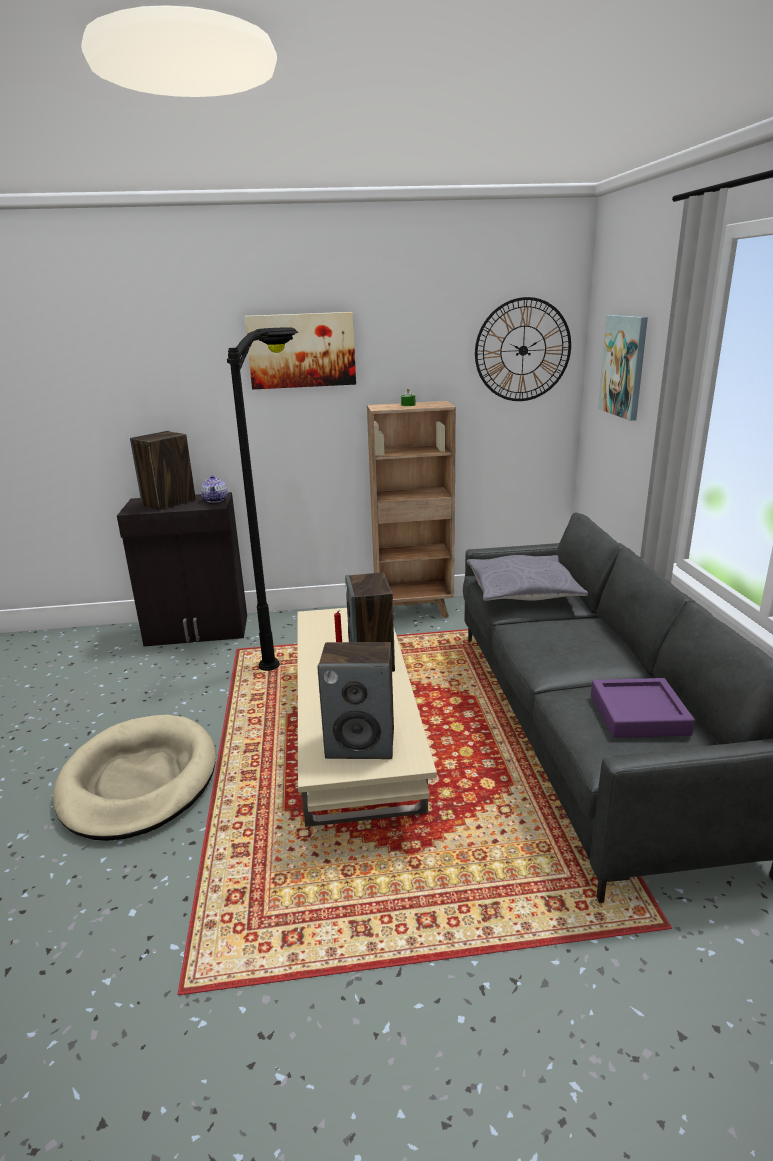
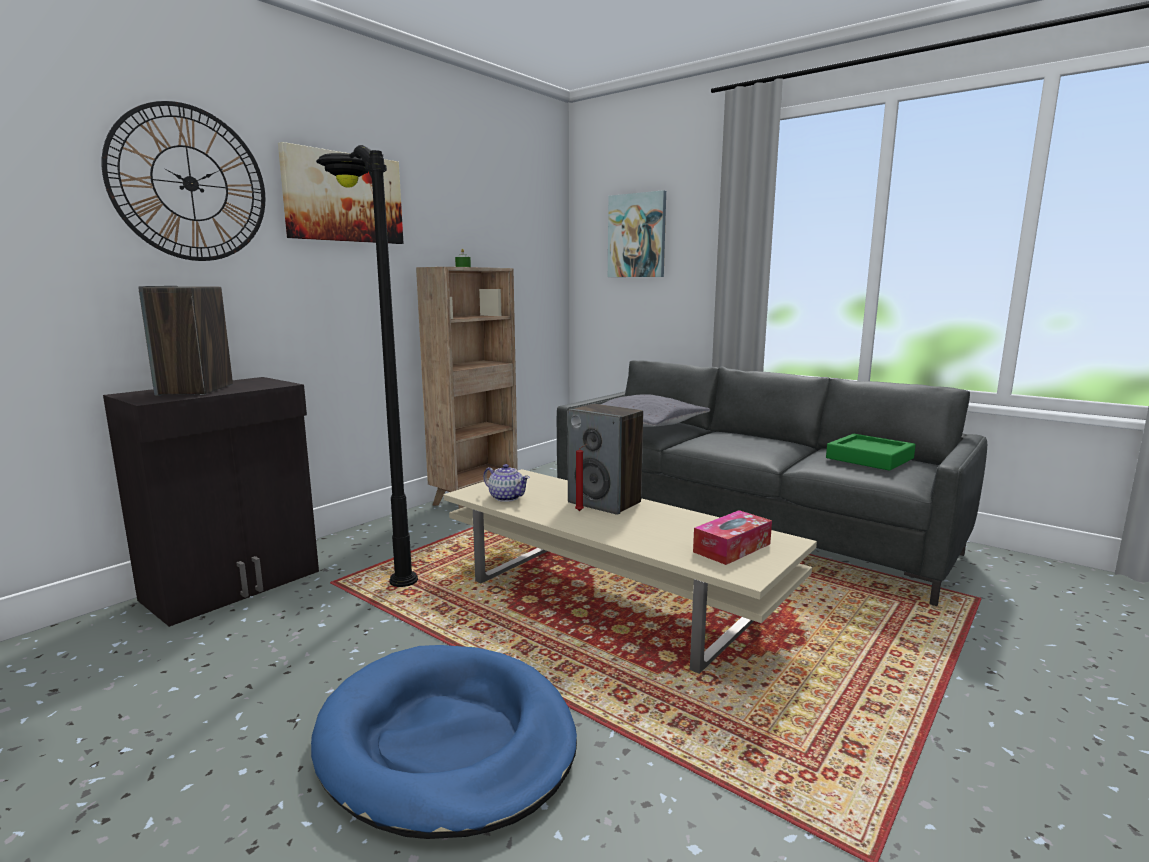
camera: 45 degrees left, 10 degrees down
beige dog bed [53,715,216,841] -> blue dog bed [311,645,577,839]
teapot [201,475,228,503] -> teapot moved to [483,464,530,502]
speaker [318,642,394,759] -> tissue box [693,510,772,565]
wall clock [475,297,571,401] -> wall clock moved to [102,101,265,261]
purple tray [591,678,695,738] -> green tray [826,434,916,471]

